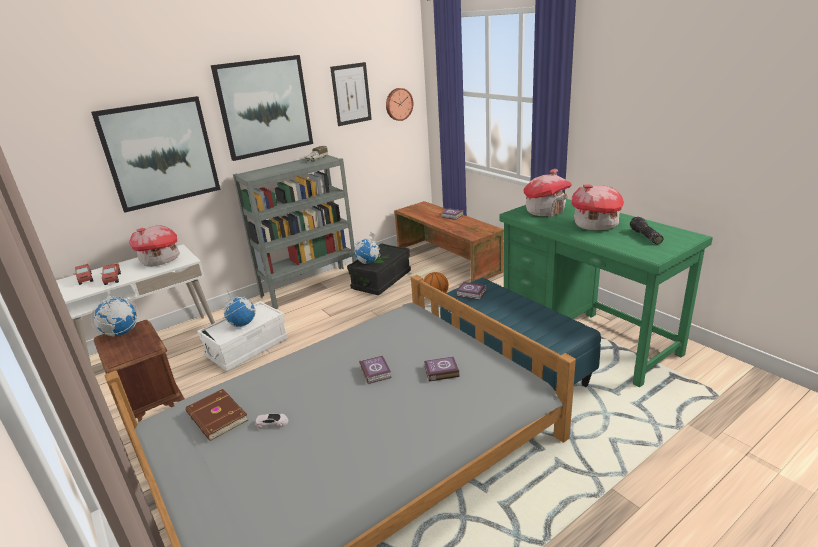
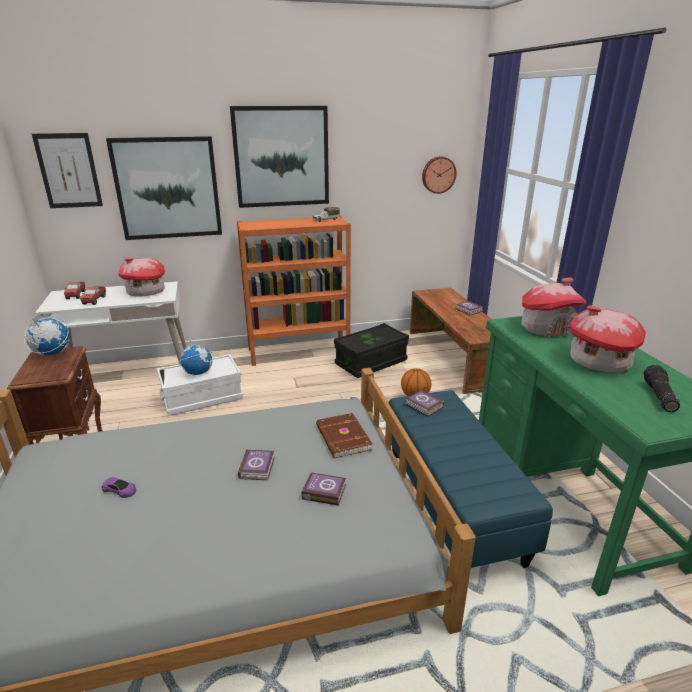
camera: 20 degrees right, 0 degrees up
brown book [185,389,248,441] -> brown book moved to [316,413,372,458]
grey bookcase [233,155,356,309] -> orange bookcase [237,216,351,366]
white toy car [255,414,289,429] -> purple toy car [102,477,136,498]
picture [330,62,372,126] -> picture moved to [32,133,103,208]
globe [354,232,380,264] -> none

